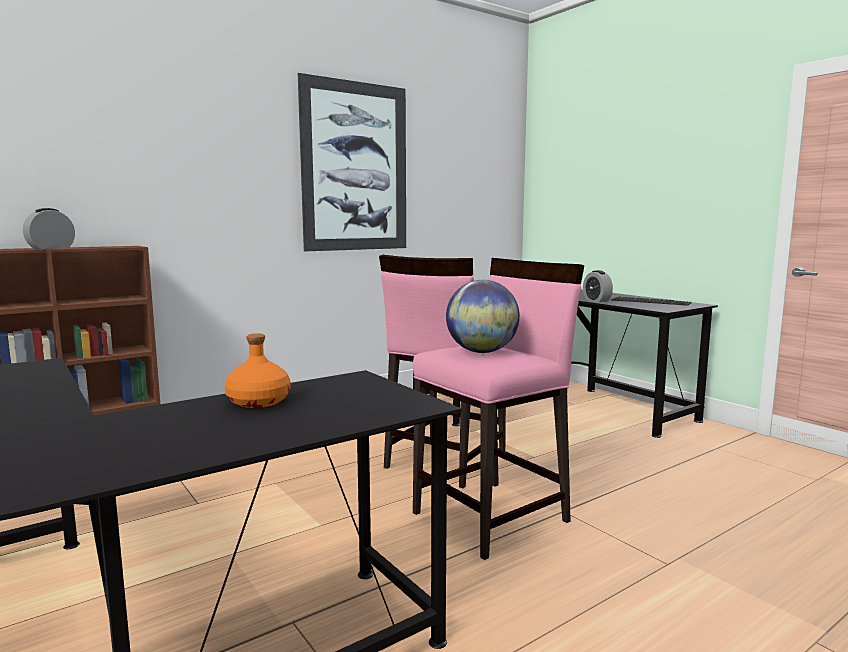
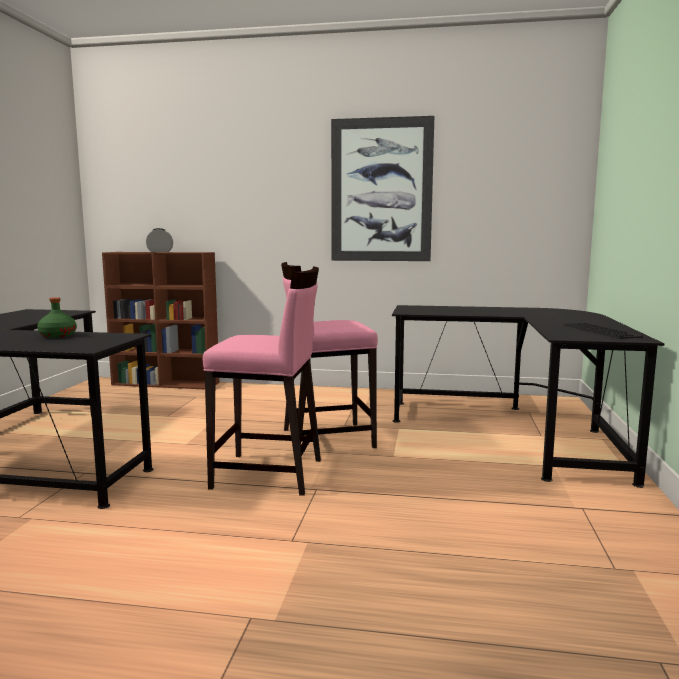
camera: 45 degrees right, 0 degrees up
orange bottle [225,333,290,408] -> green bottle [37,297,77,338]
globe [446,280,520,353] -> none
alarm clock [583,270,613,302] -> none

